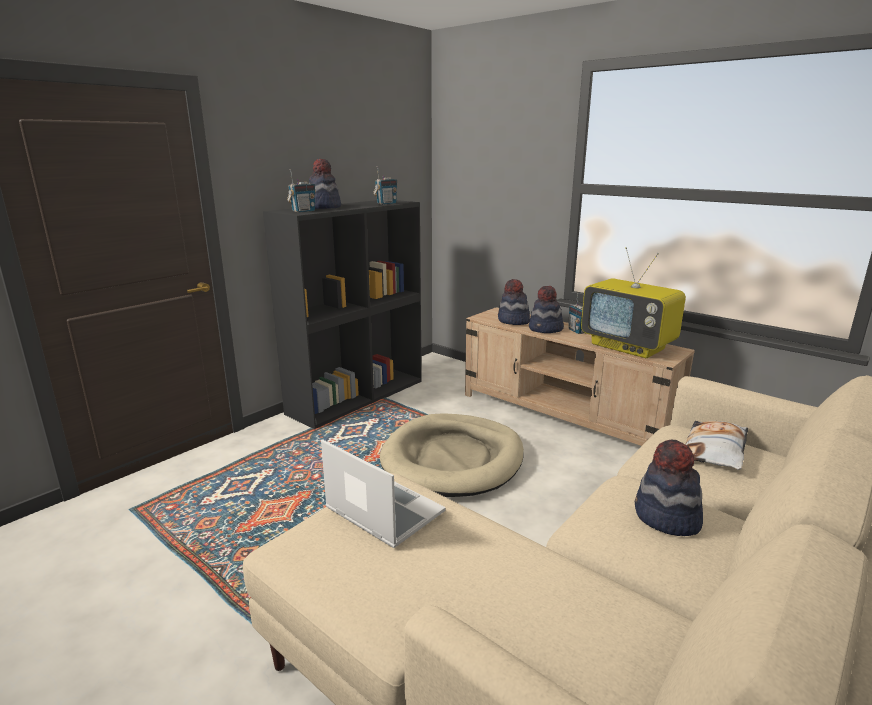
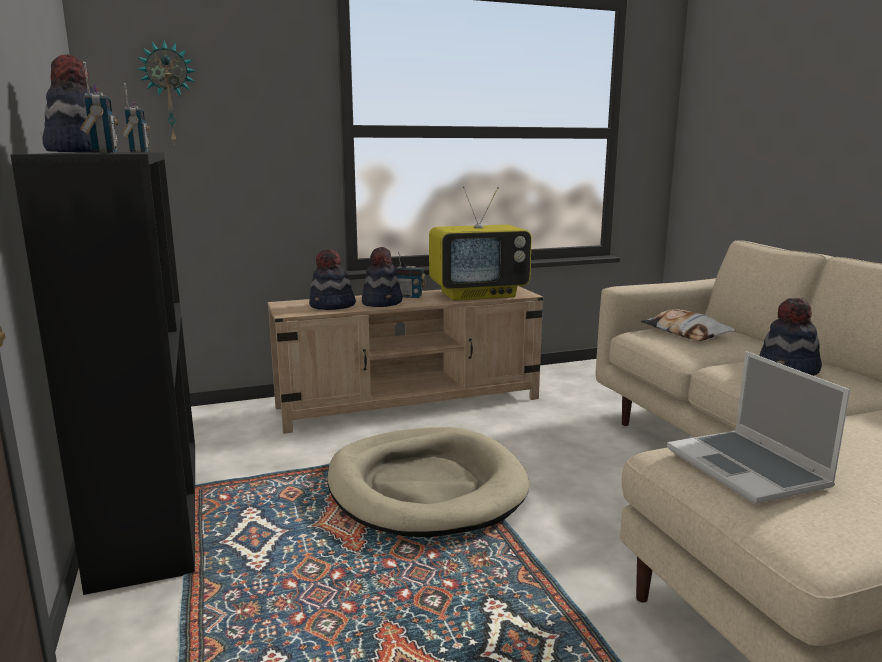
camera: 60 degrees left, 5 degrees down
laptop [321,439,446,548] -> laptop turned 90 degrees counterclockwise [667,351,850,504]
none -> wall clock [137,40,196,146]

